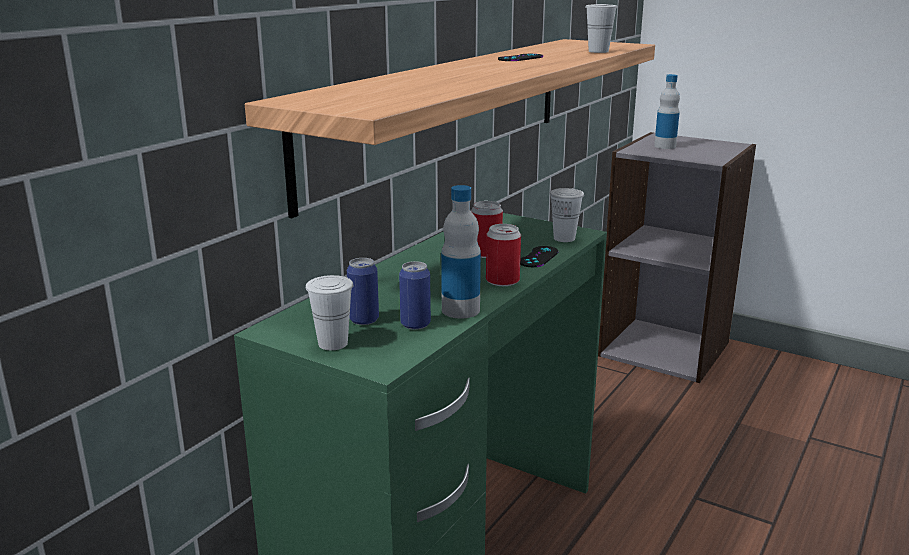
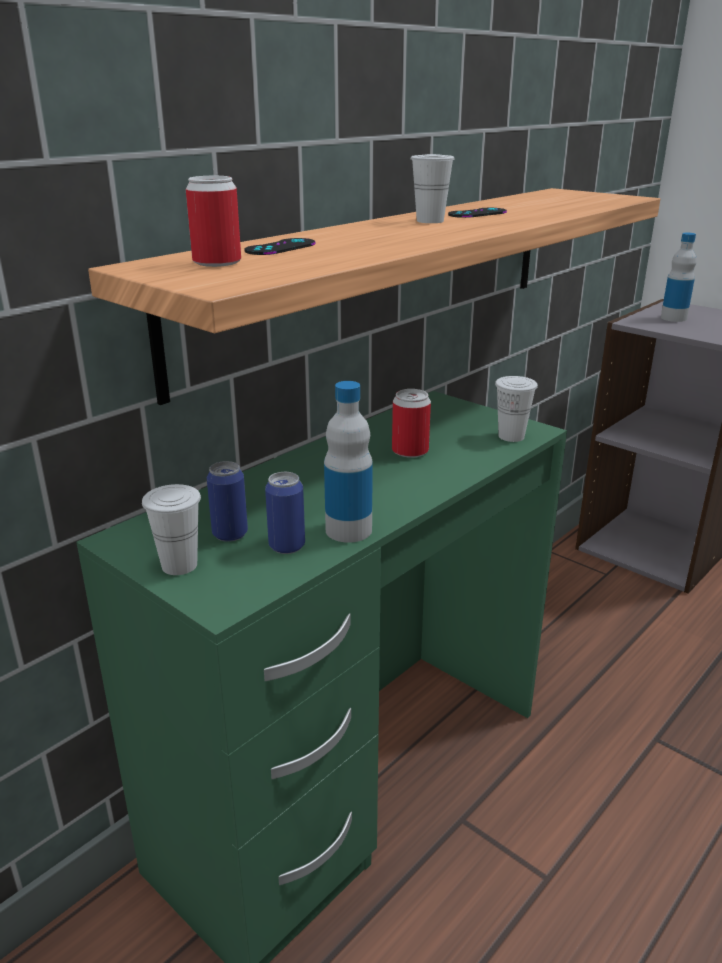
camera: 10 degrees right, 5 degrees up
can [486,224,521,286] -> can moved to [186,176,241,267]
black game controller [520,246,558,267] -> black game controller moved to [244,238,315,255]
white cup [586,4,618,53] -> white cup moved to [411,154,455,223]

